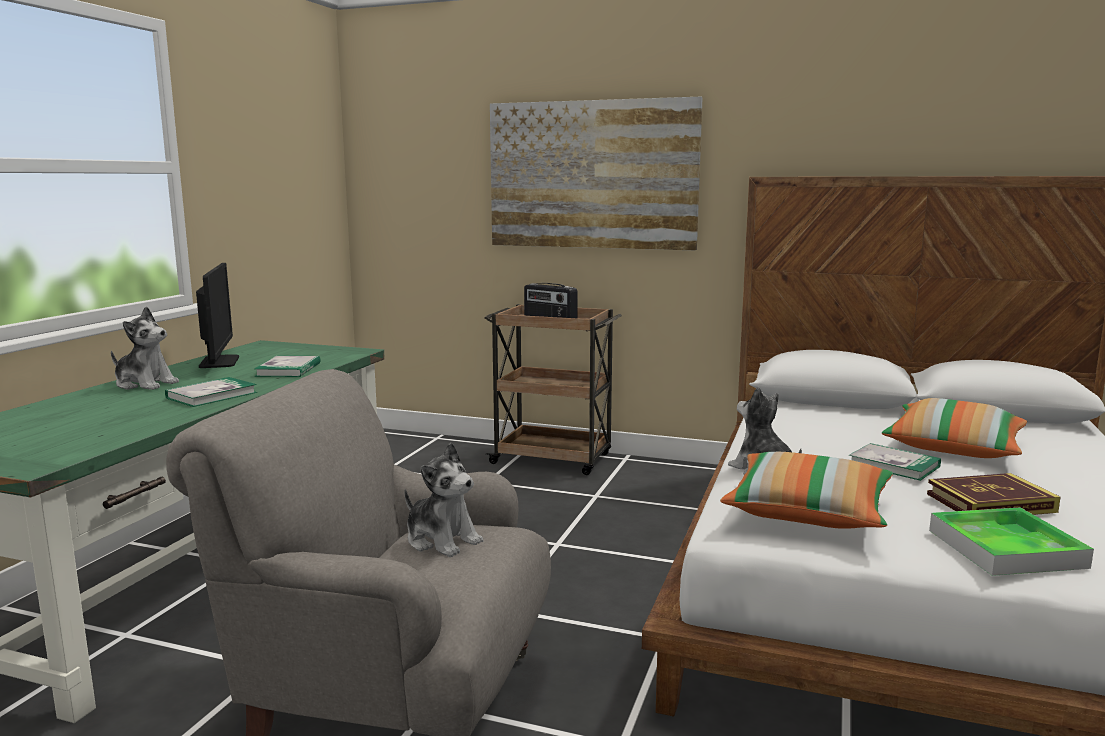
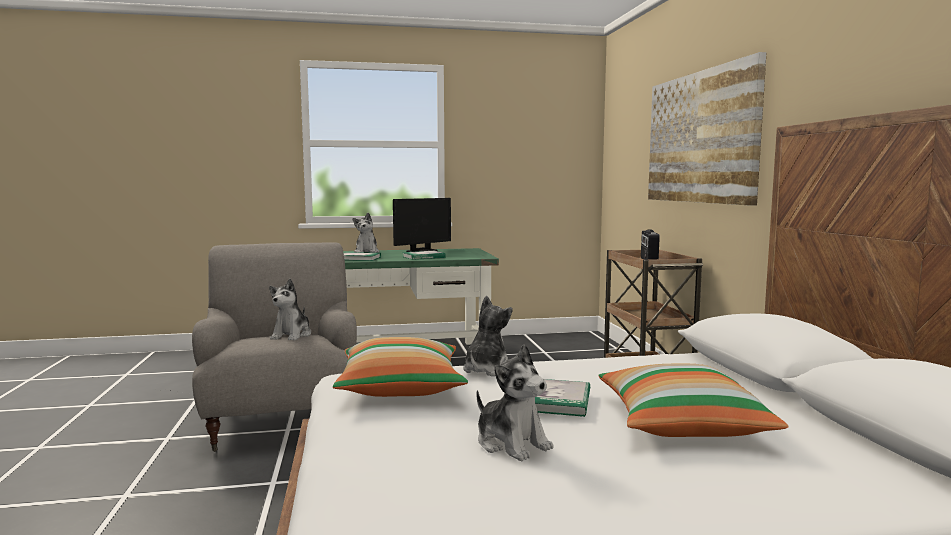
camera: 60 degrees right, 5 degrees down
book [927,473,1061,515] -> plush toy [476,344,554,461]
tray [929,507,1094,576] -> none

